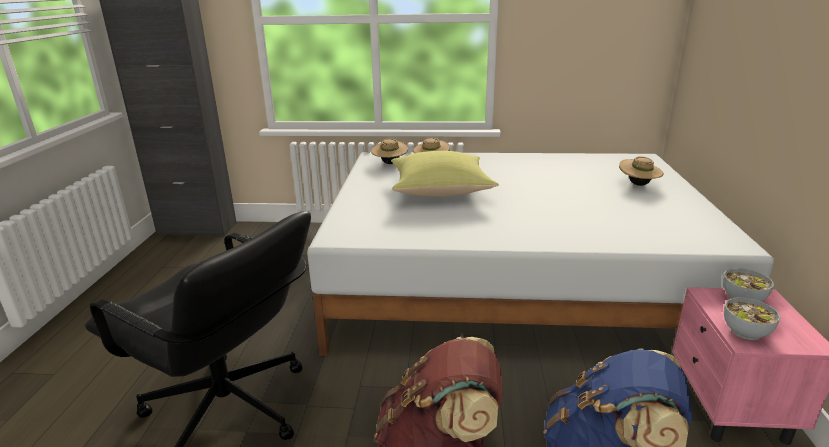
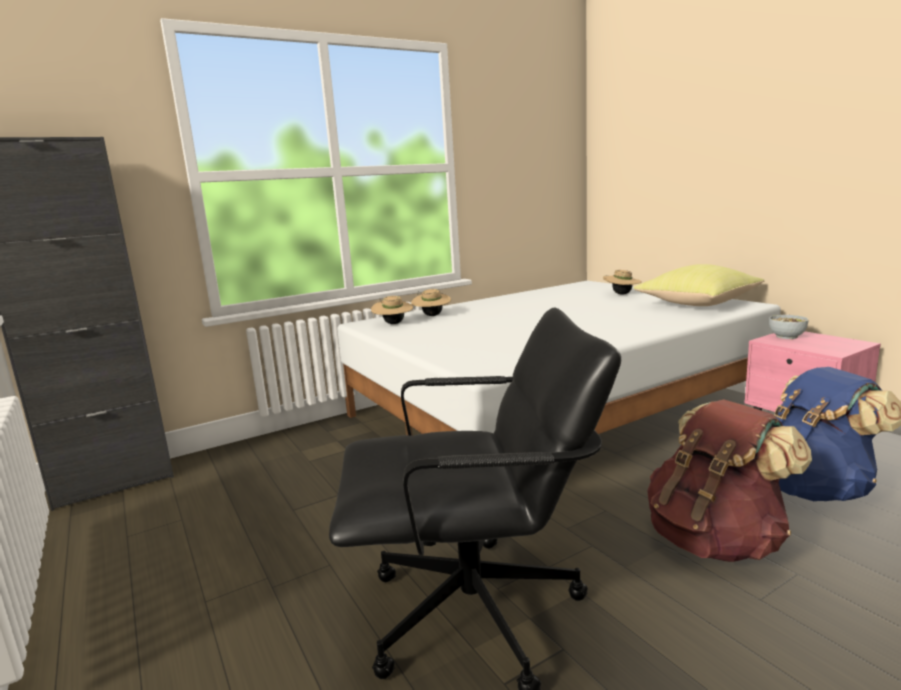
camera: 35 degrees left, 10 degrees down
yellow pillow [391,151,499,197] -> yellow pillow moved to [634,264,765,306]
bowl [724,297,780,340] -> none

